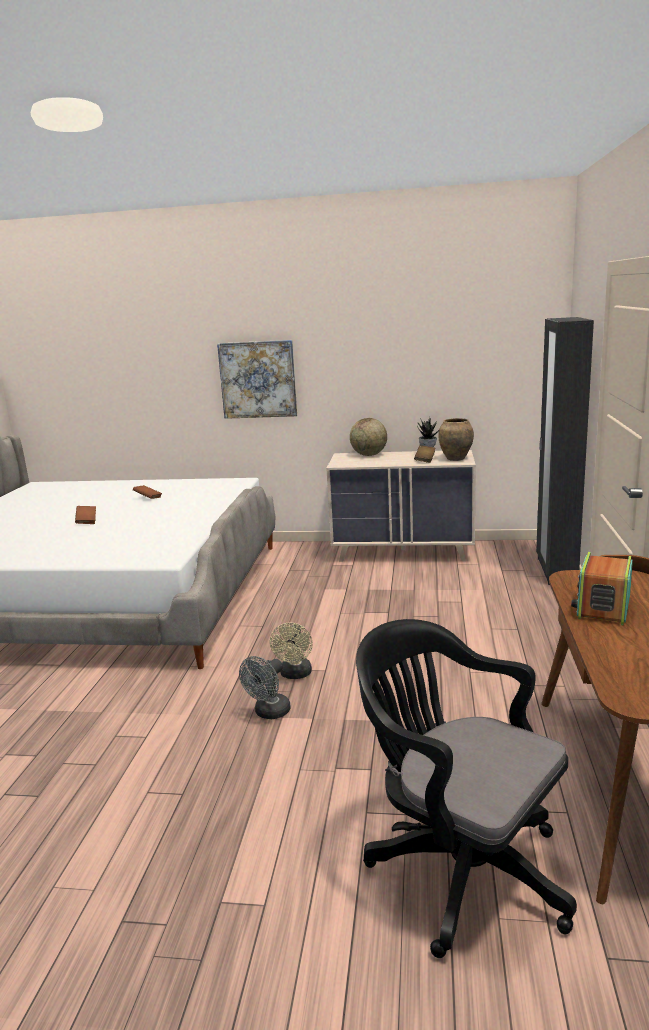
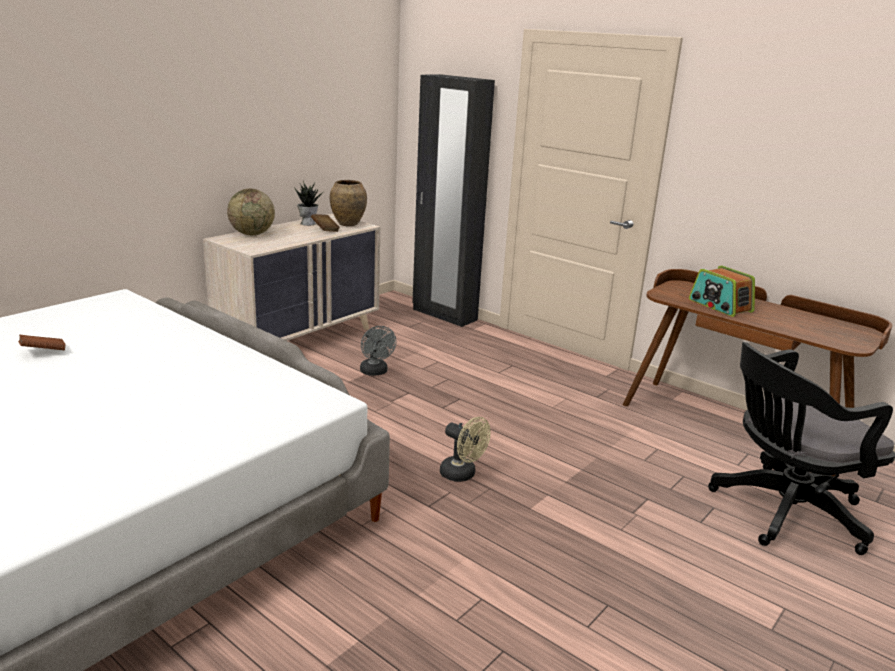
camera: 60 degrees left, 5 degrees up
brown book [75,506,96,524] -> none
picture [217,340,297,419] -> none
grey fan [239,656,291,719] -> grey fan moved to [360,326,396,376]

